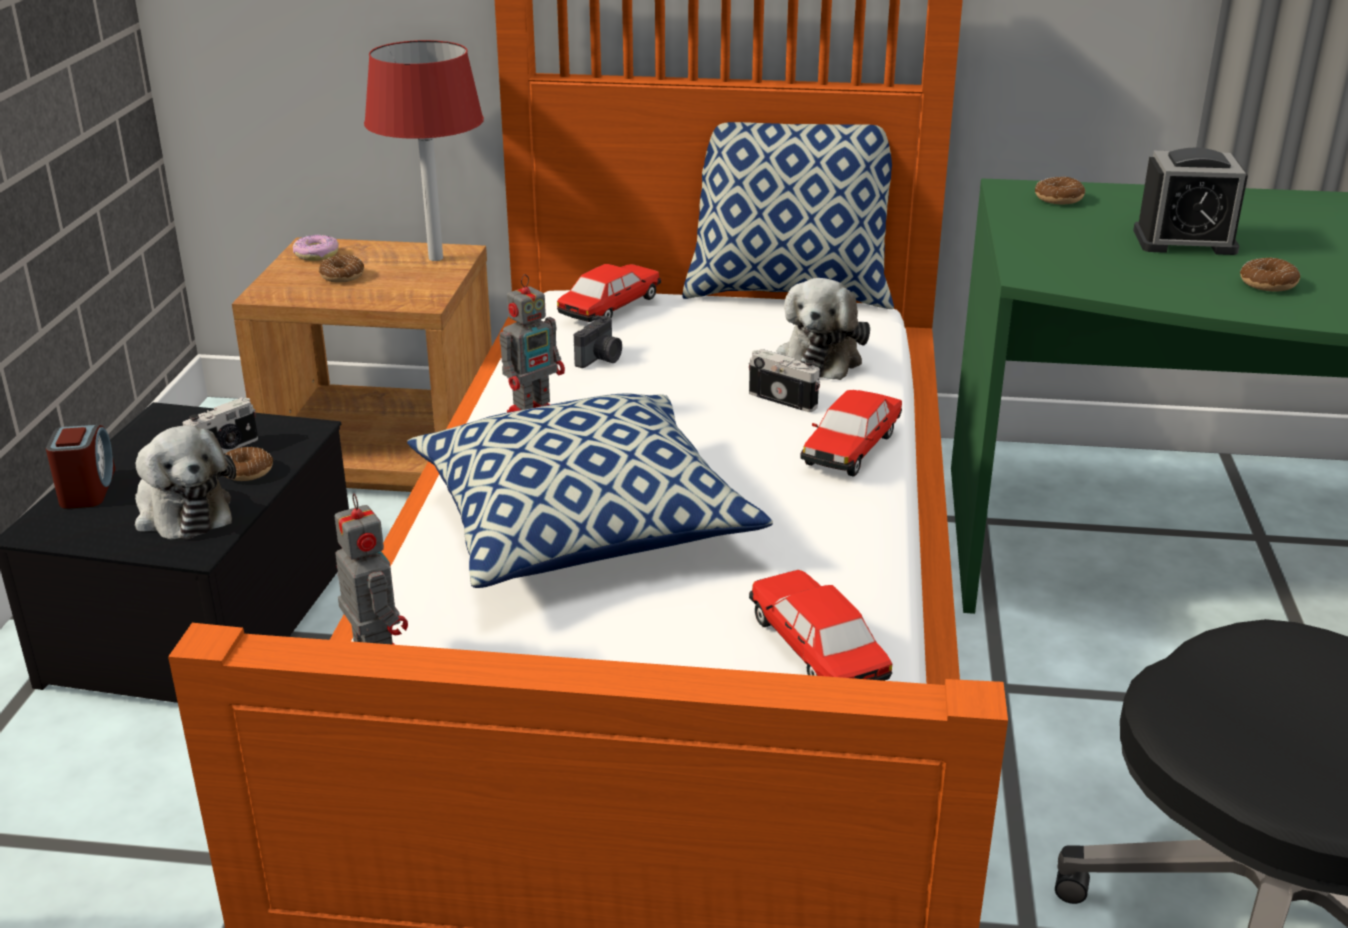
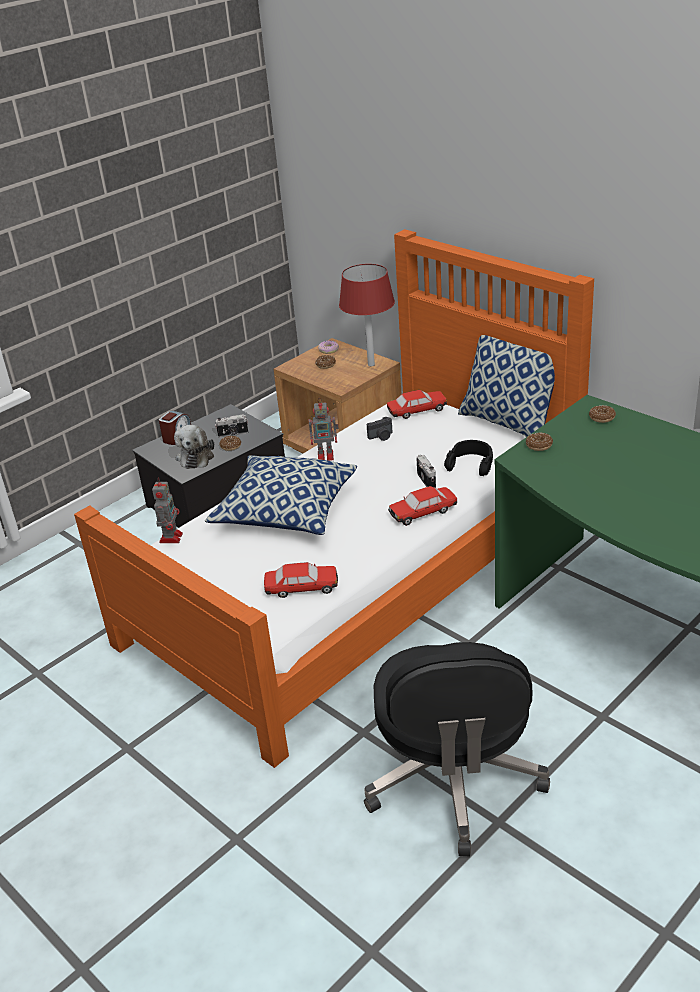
camera: 40 degrees right, 5 degrees up
toy car [749,570,892,681] -> toy car turned 75 degrees clockwise [264,562,338,598]
plush toy [777,278,870,380] -> black headphones [444,440,493,476]
alarm clock [1133,147,1248,255] -> none
donut [1240,257,1300,292] -> donut moved to [526,433,553,451]

